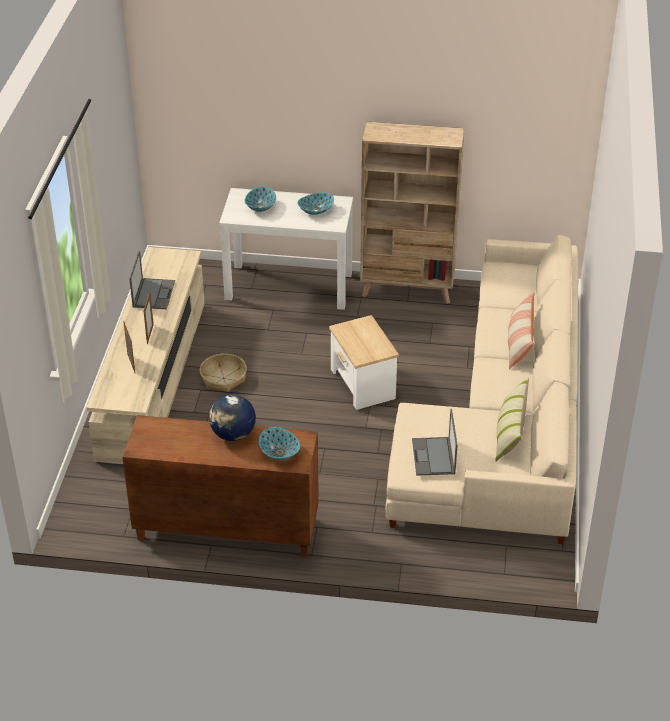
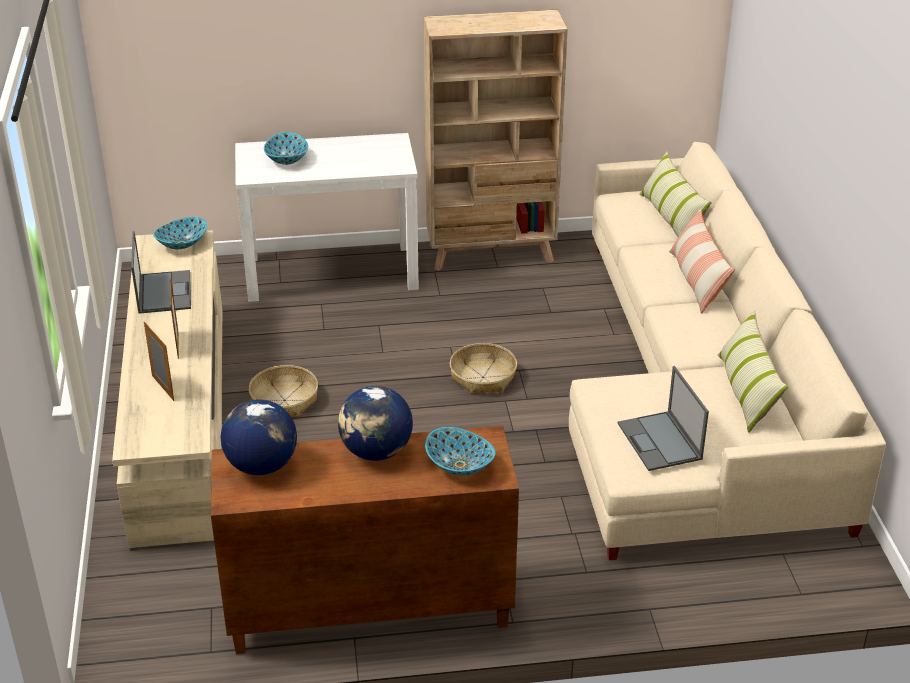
camera: 15 degrees left, 5 degrees down
bowl [297,192,334,215] -> bowl moved to [153,216,207,249]
side table [329,315,399,410] -> basket [450,343,517,395]
none -> globe [221,399,297,475]
none -> pillow [639,152,712,237]

